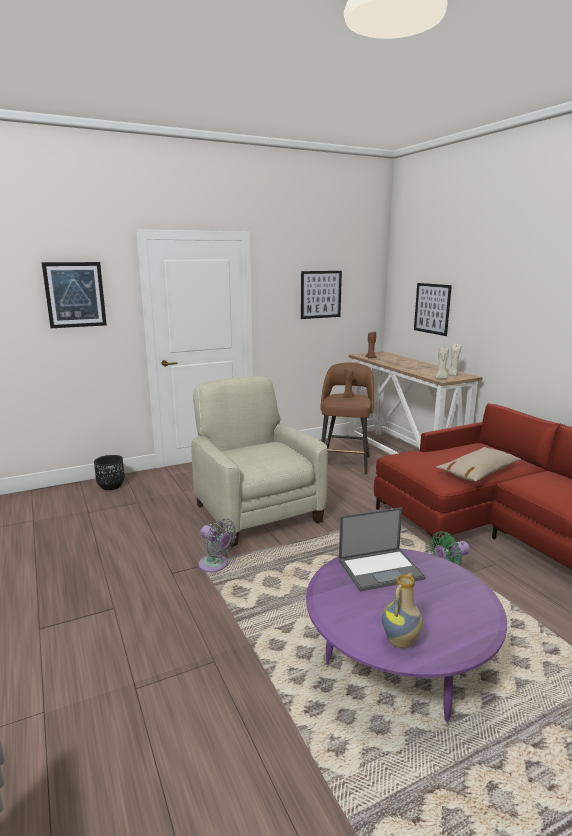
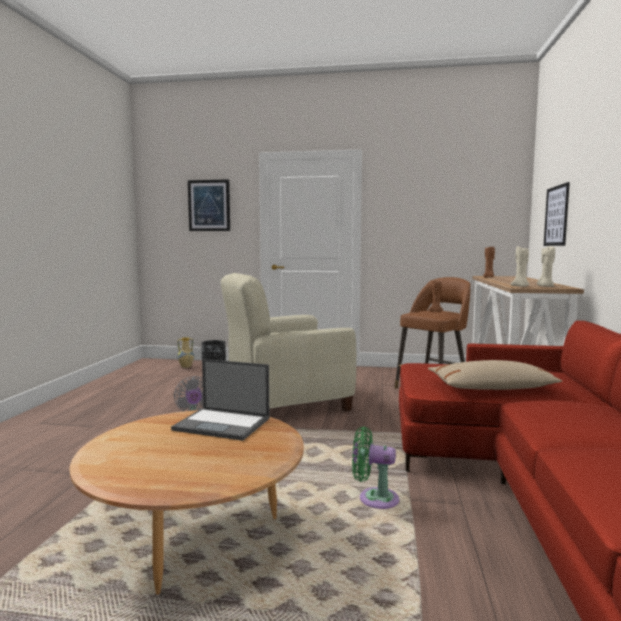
camera: 35 degrees right, 10 degrees down
beige armchair [191,376,328,547] -> beige armchair turned 120 degrees counterclockwise [221,273,356,411]
picture [301,271,342,319] -> none
purple coffee table [306,549,507,722] -> brown coffee table [70,410,304,595]
vase [382,572,423,648] -> vase moved to [177,337,194,368]

